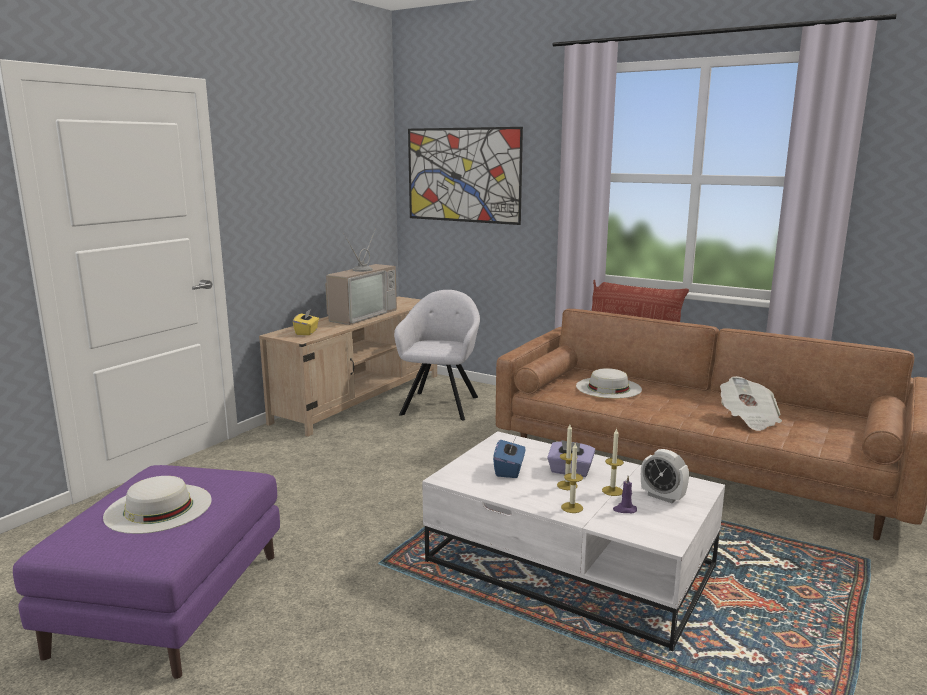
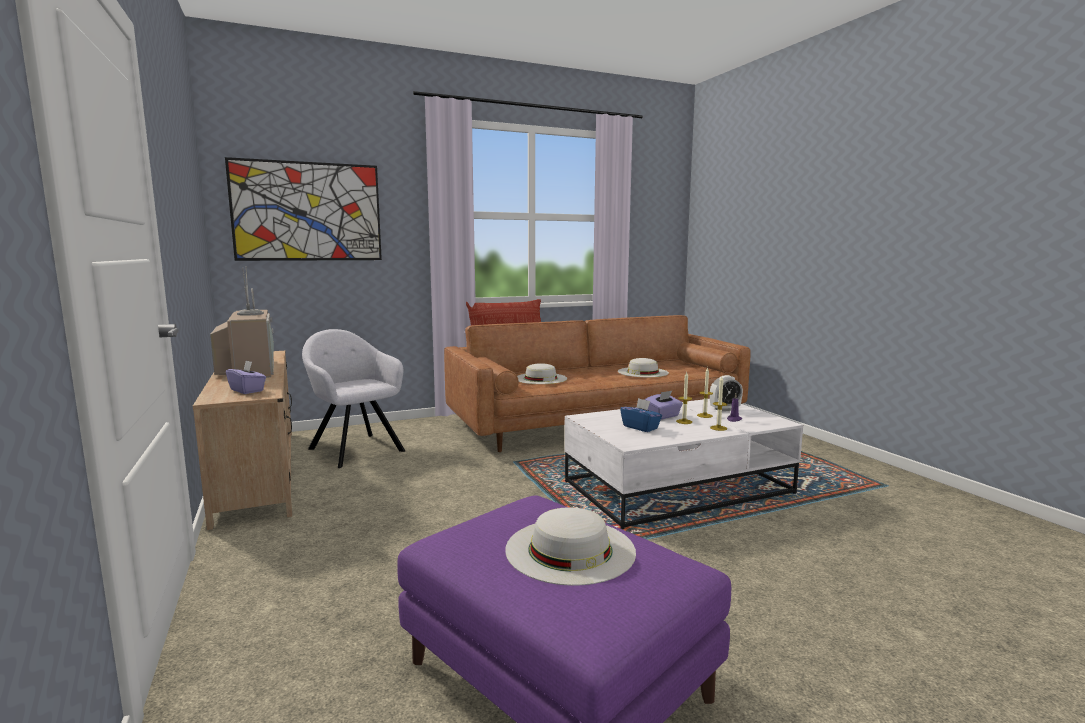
camera: 55 degrees left, 5 degrees down
yellow tissue box [293,309,319,335] -> purple tissue box [226,360,266,394]
newspaper [720,376,782,431] -> white hat [618,358,669,377]

